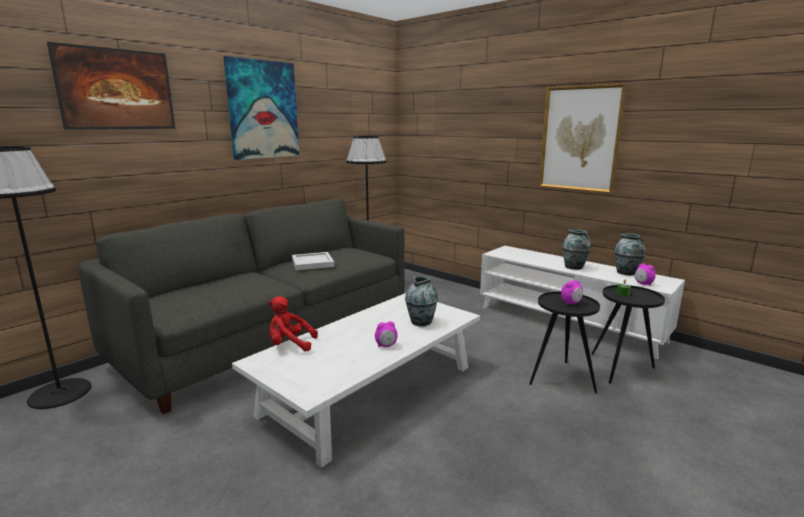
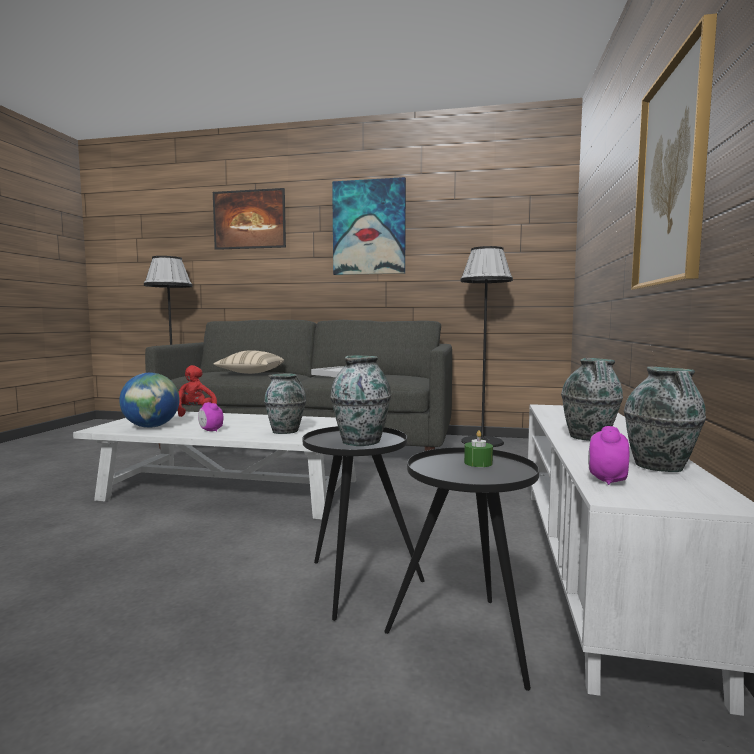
camera: 60 degrees right, 10 degrees down
alarm clock [561,280,583,304] -> vase [330,356,391,446]
none -> globe [119,372,180,428]
none -> beige pillow [214,350,284,374]

